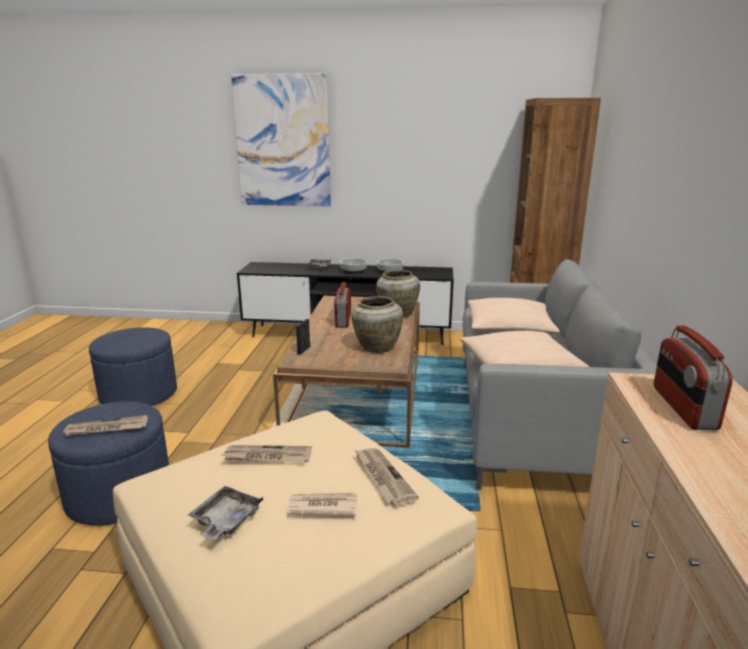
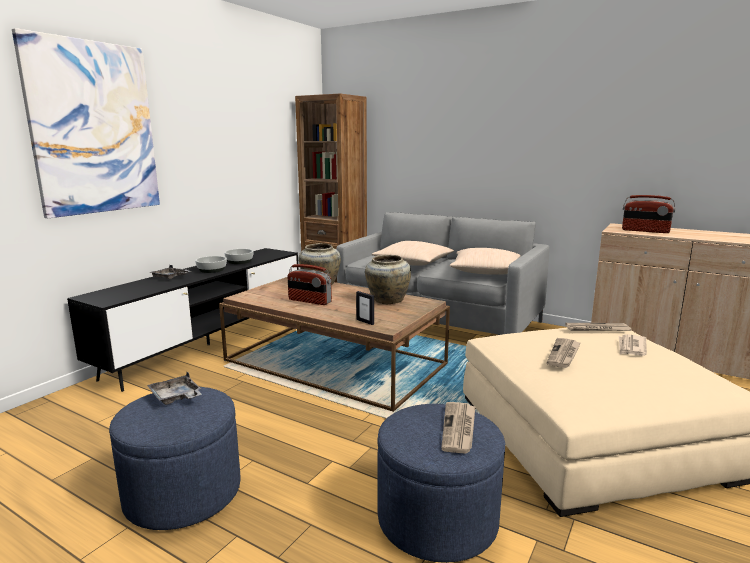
camera: 65 degrees left, 5 degrees down
grey tray [188,486,263,540] -> grey tray moved to [147,372,202,405]

